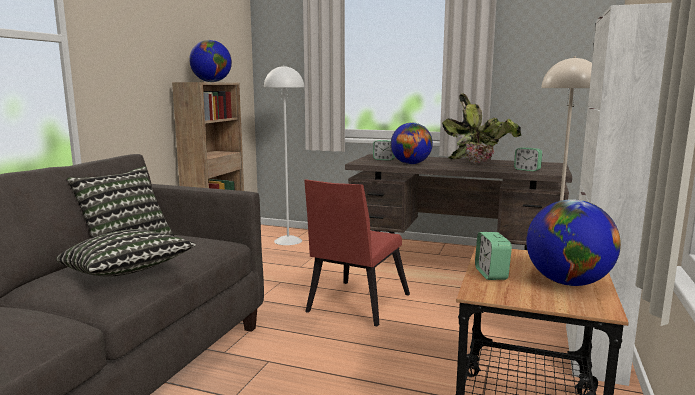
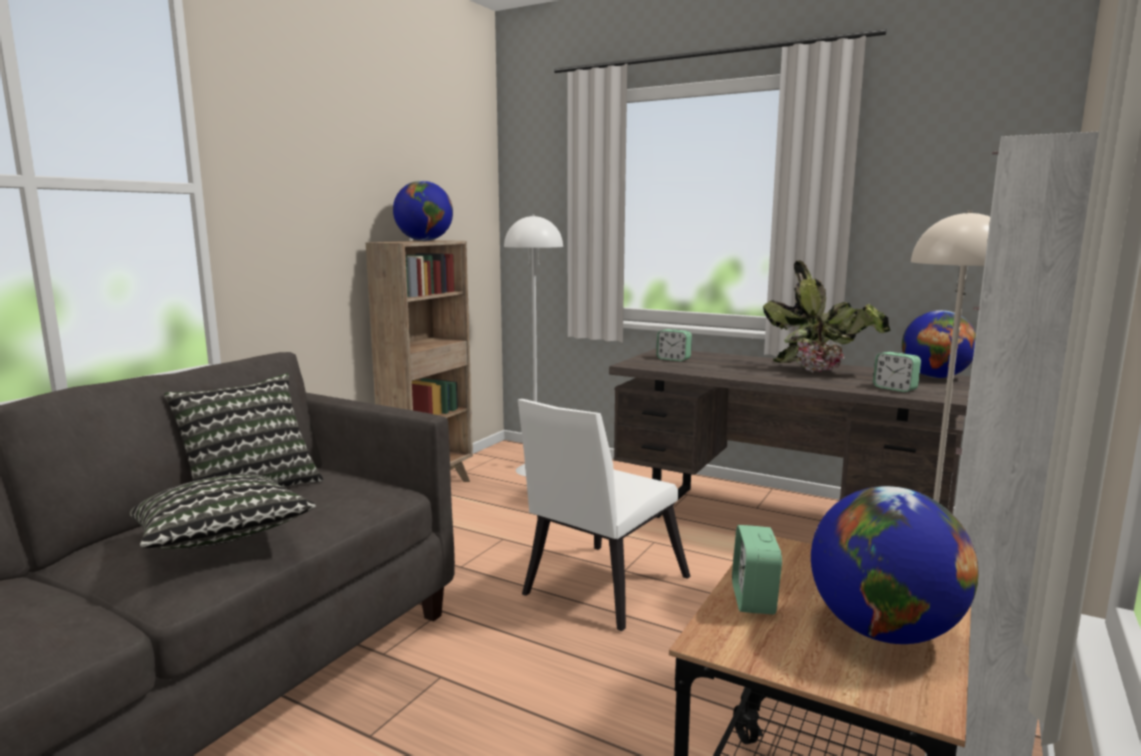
camera: 10 degrees right, 0 degrees up
red chair [304,179,410,327] -> white chair [518,399,690,631]
globe [391,123,433,164] -> globe moved to [902,310,976,378]

